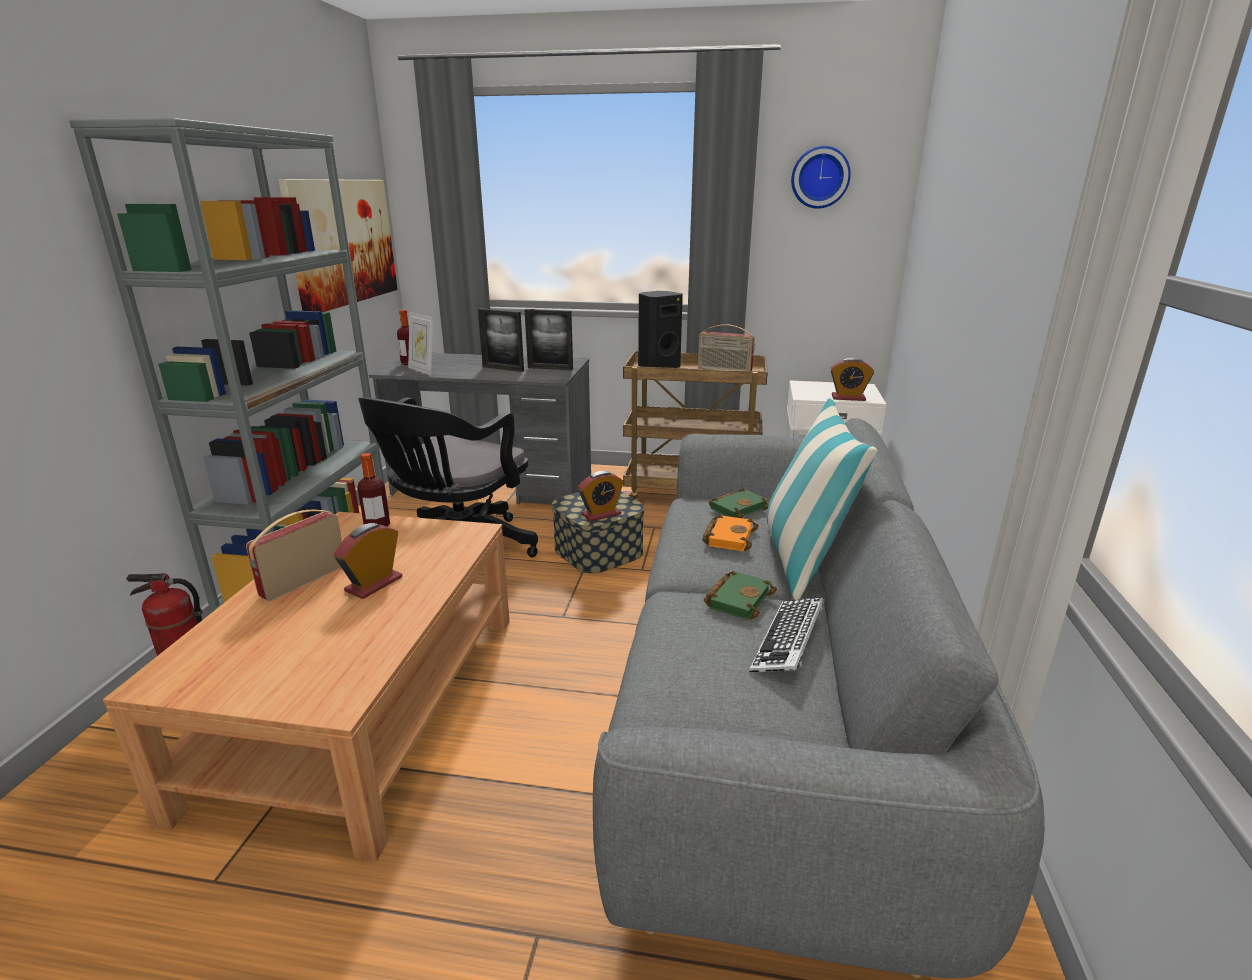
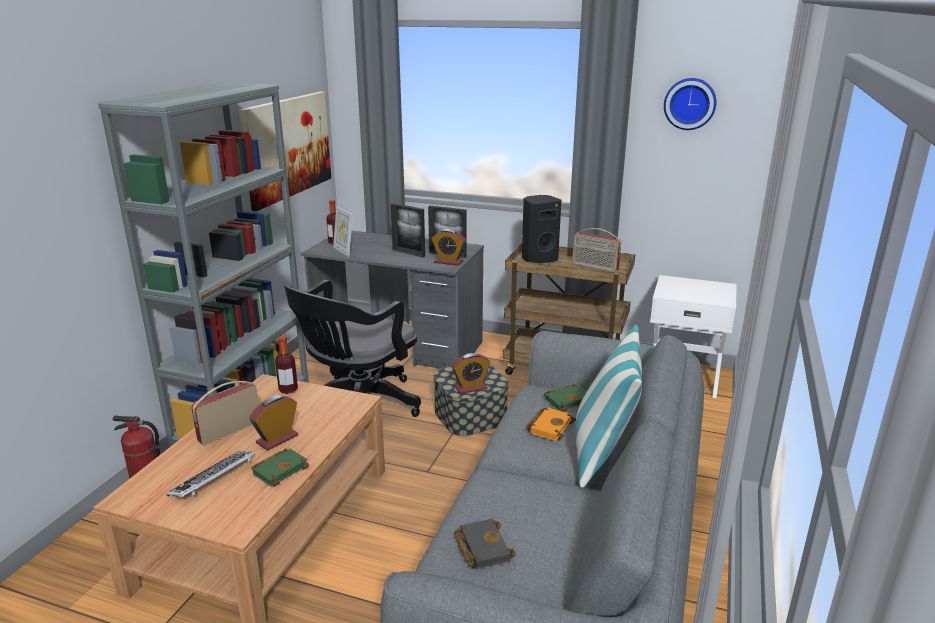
camera: 10 degrees right, 0 degrees up
green book [704,571,777,620] -> green book moved to [251,449,309,487]
keyboard [749,597,823,672] -> keyboard moved to [166,451,255,497]
alarm clock [830,358,874,401] -> alarm clock moved to [432,229,466,266]
none -> black book [454,519,516,569]

